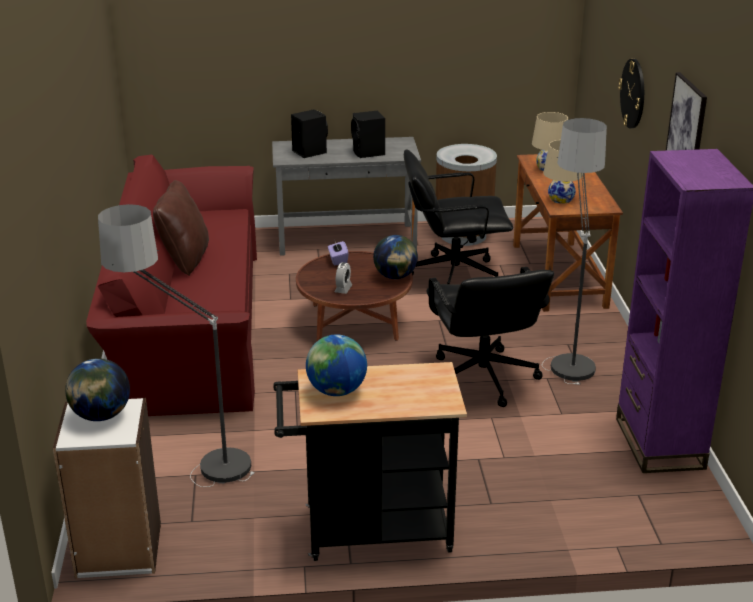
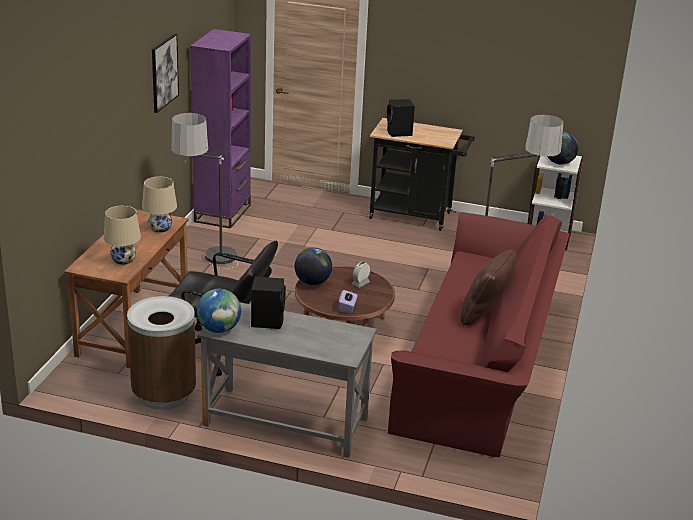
camera: 160 degrees left, 0 degrees up
black speaker [291,109,328,158] -> black speaker moved to [387,99,415,137]
globe [306,334,367,396] -> globe moved to [197,289,241,333]
black office chair [426,267,554,407] -> none
wall clock [618,59,644,128] -> none

